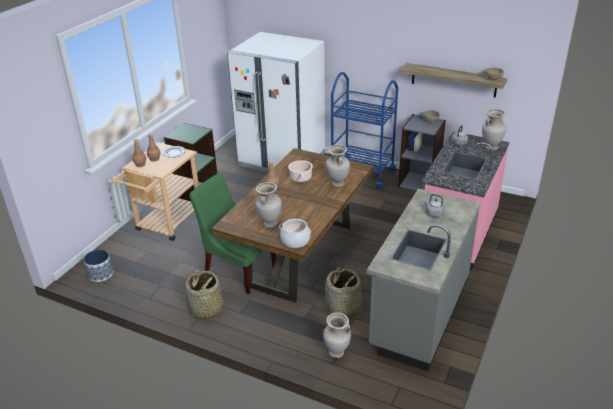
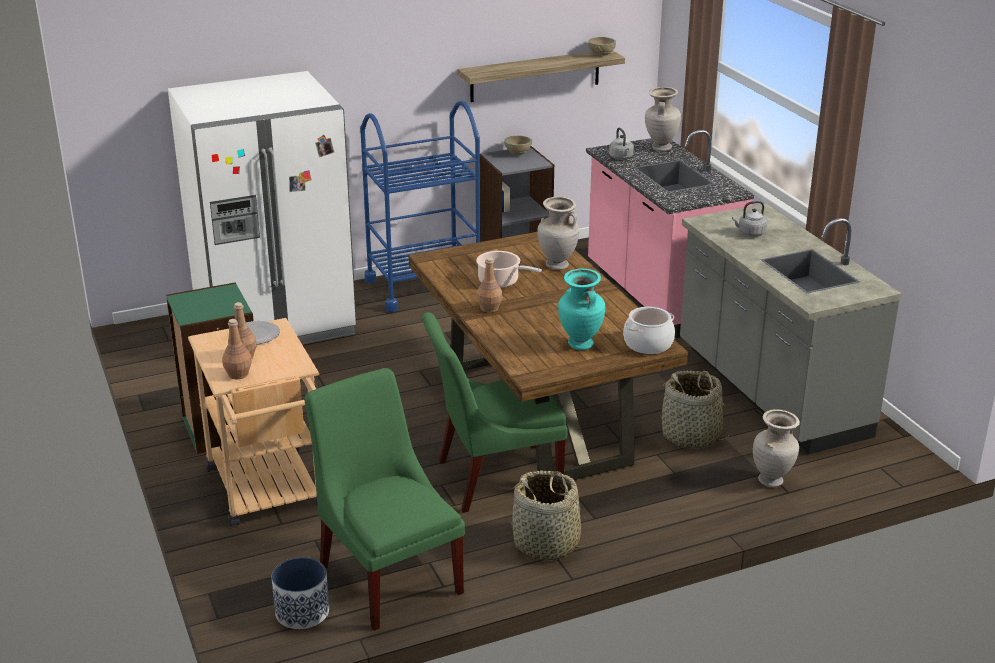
camera: 50 degrees left, 5 degrees down
beige vase [255,182,282,228] -> turquoise vase [558,269,605,350]
none -> green chair [304,368,465,631]

